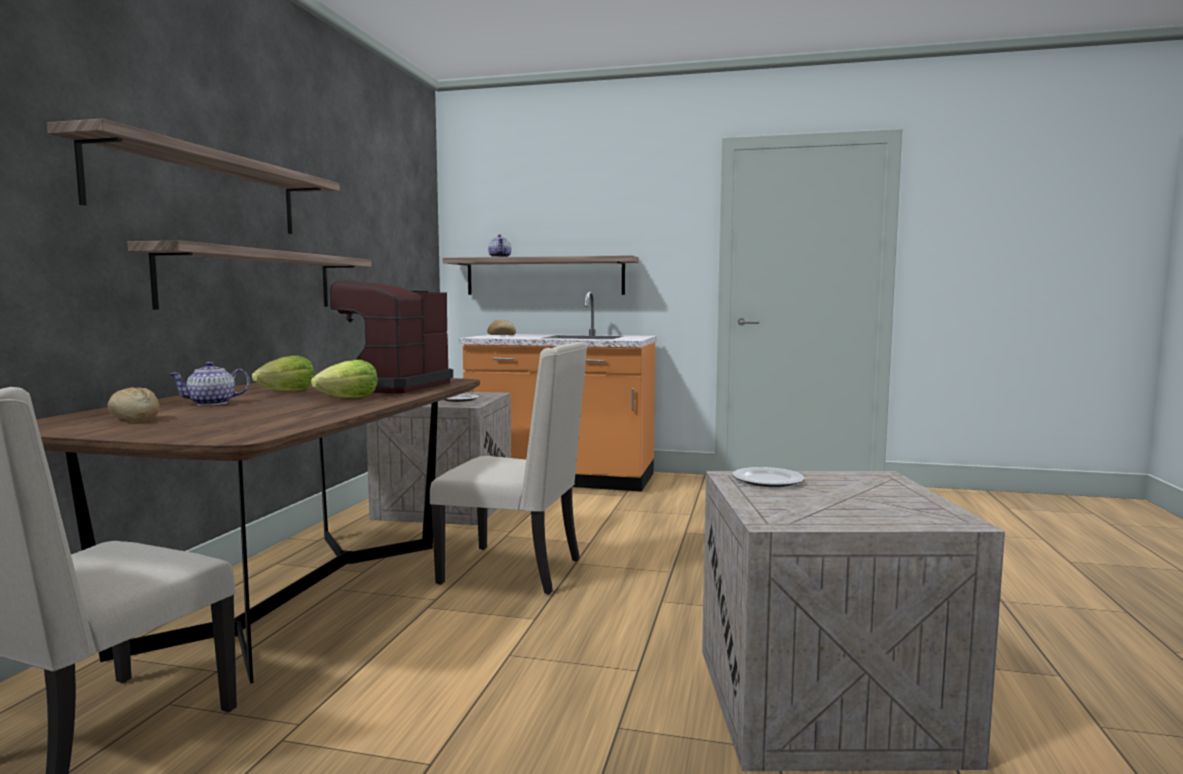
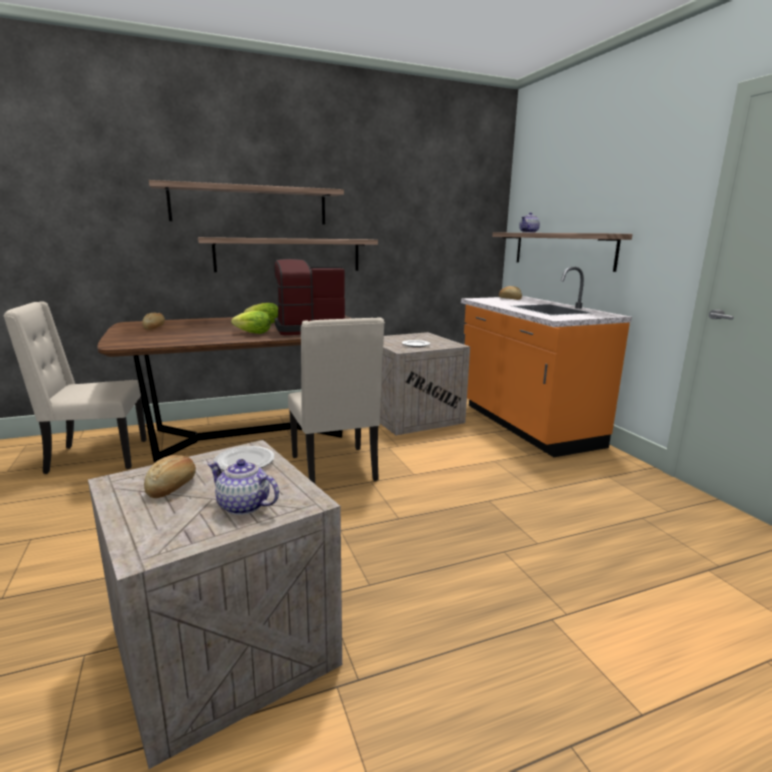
camera: 55 degrees right, 10 degrees up
teapot [169,362,250,406] -> teapot moved to [208,459,279,515]
none -> bread [144,455,196,498]

